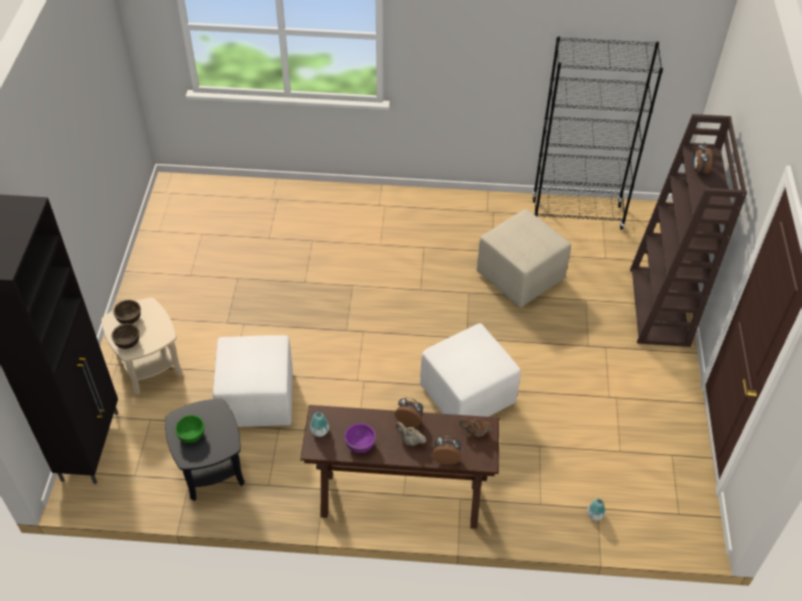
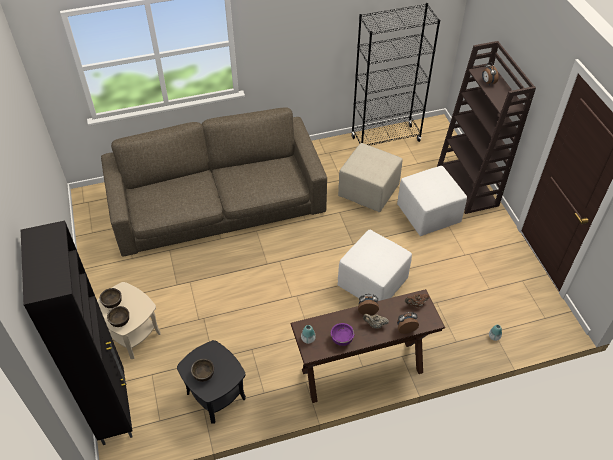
camera: 20 degrees left, 0 degrees up
green bowl [175,415,204,443] -> brown bowl [191,359,214,382]
white ottoman [213,335,293,427] -> white ottoman moved to [397,166,467,236]
none -> brown sofa [101,107,327,257]

